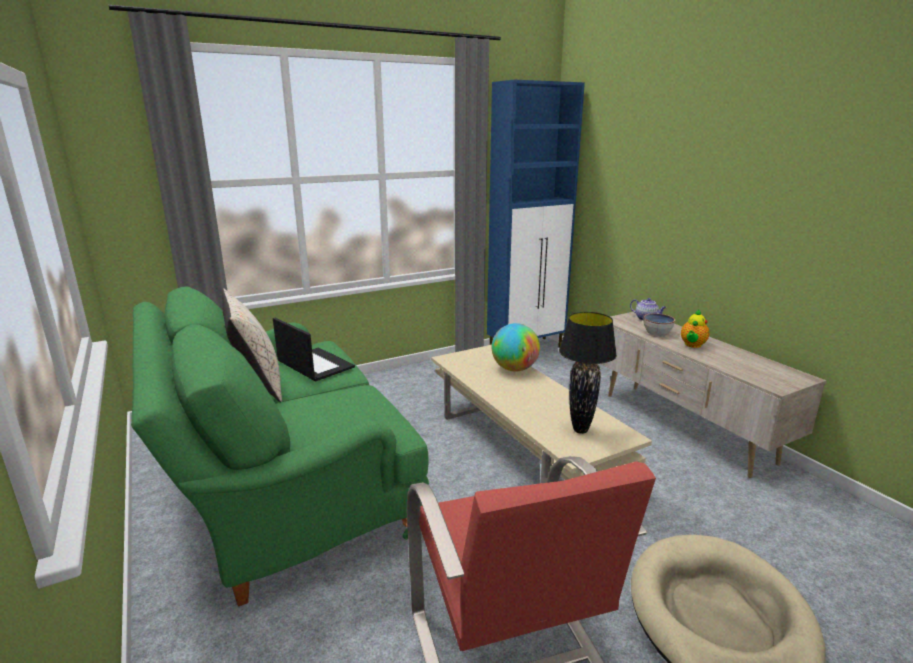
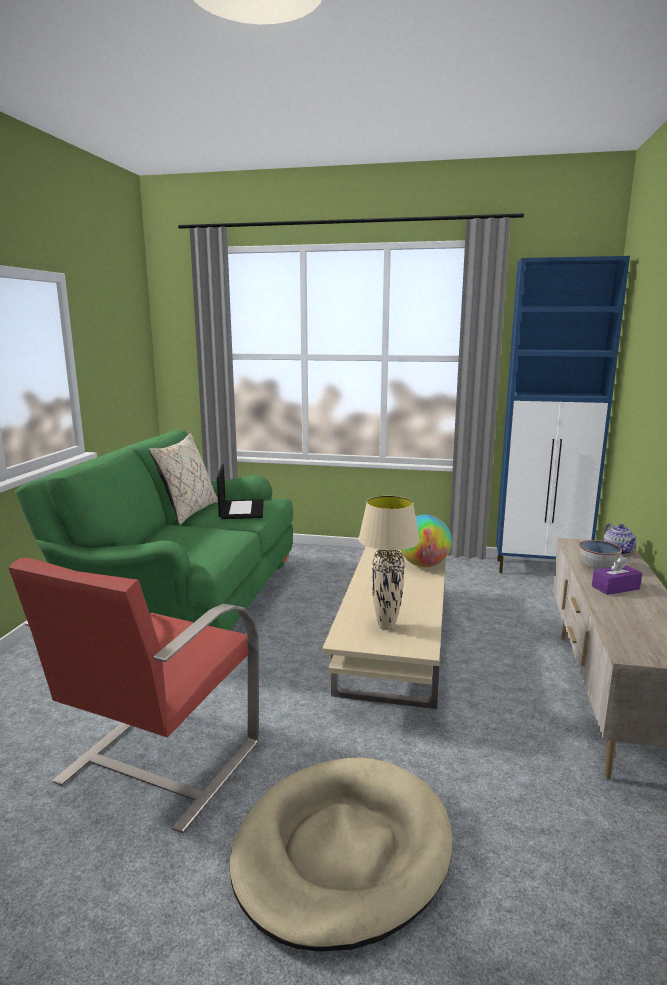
camera: 40 degrees right, 5 degrees down
black table lamp [559,312,617,434] -> beige table lamp [358,496,420,630]
teapot [681,309,709,348] -> purple tissue box [592,556,642,595]

